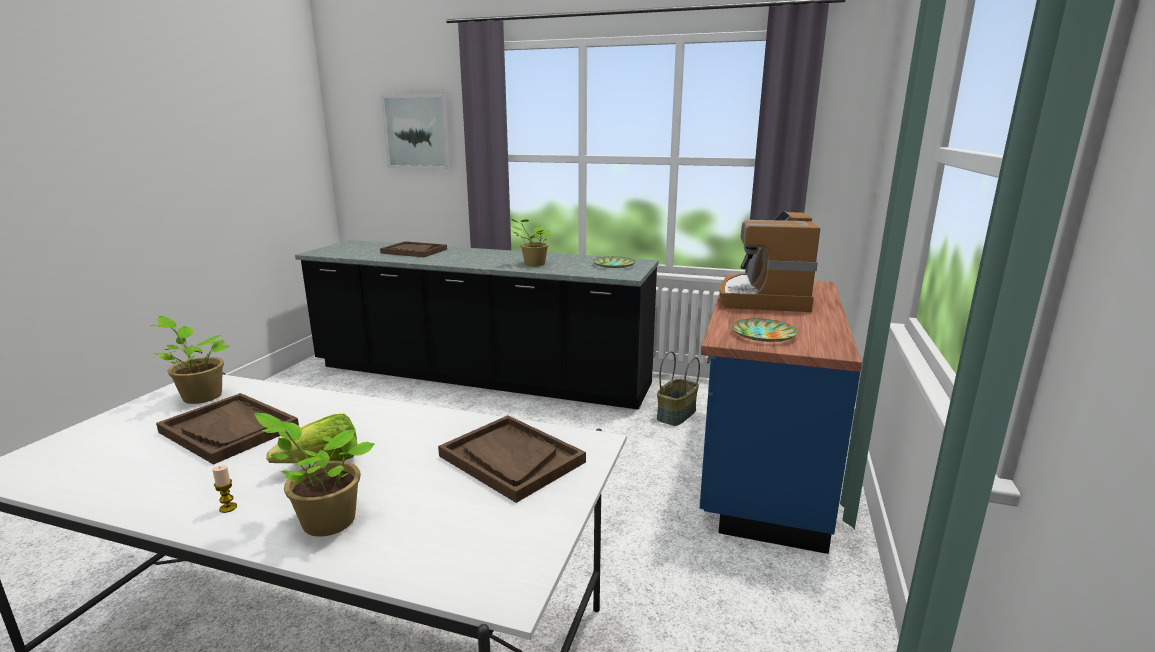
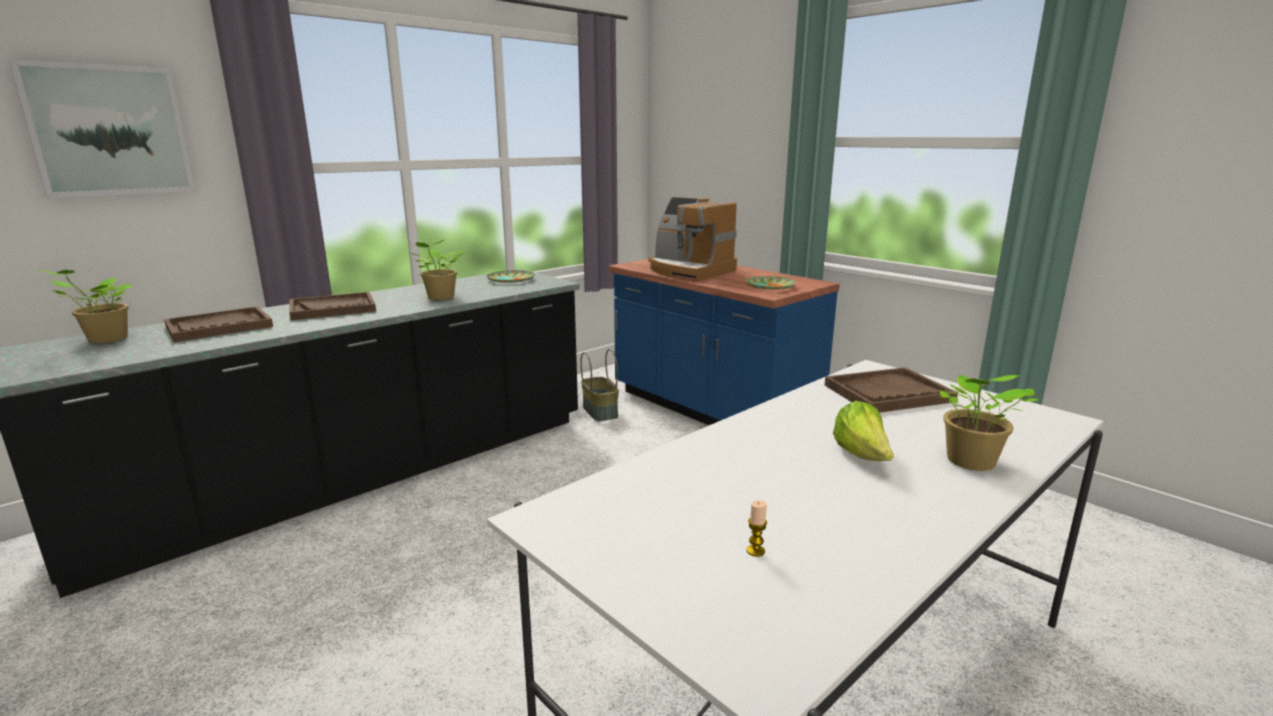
camera: 60 degrees left, 0 degrees up
potted plant [150,316,230,404] -> potted plant moved to [37,269,132,343]
brown tray [156,393,299,465] -> brown tray moved to [289,292,376,320]
candle [212,465,237,513] -> candle moved to [746,500,767,557]

